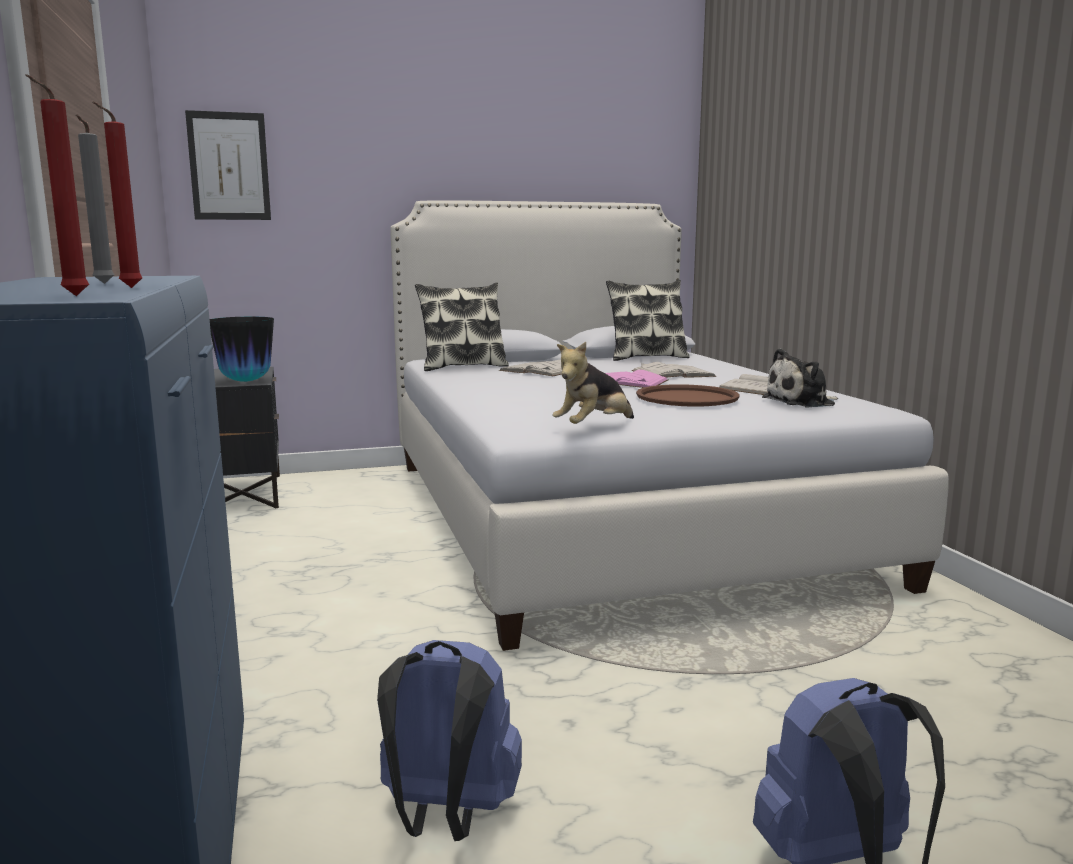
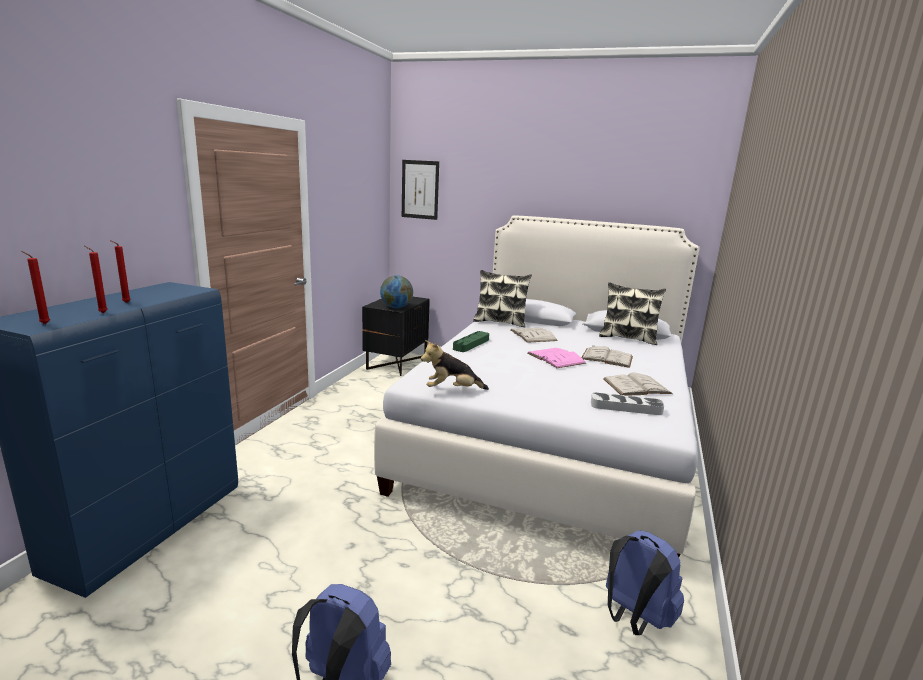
camera: 35 degrees right, 5 degrees up
grey candle [76,114,114,284] -> red candle [111,241,131,303]
vase [210,317,274,382] -> globe [380,275,413,308]
blue backpack [377,640,522,841] -> blue backpack moved to [606,530,684,635]
brown tray [636,384,740,407] -> none
plush toy [762,348,838,408] -> grey tray [591,392,664,415]
none -> green tray [453,331,489,352]

